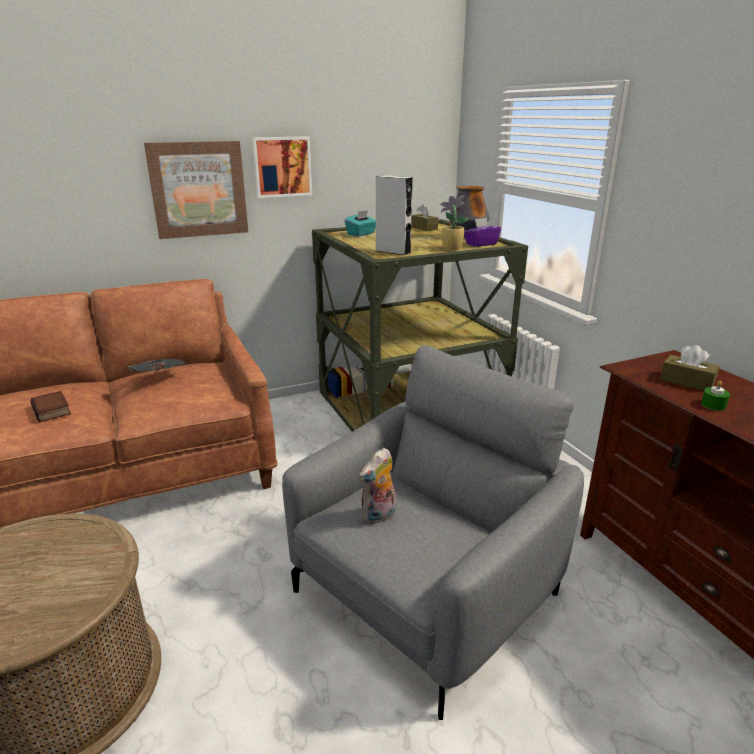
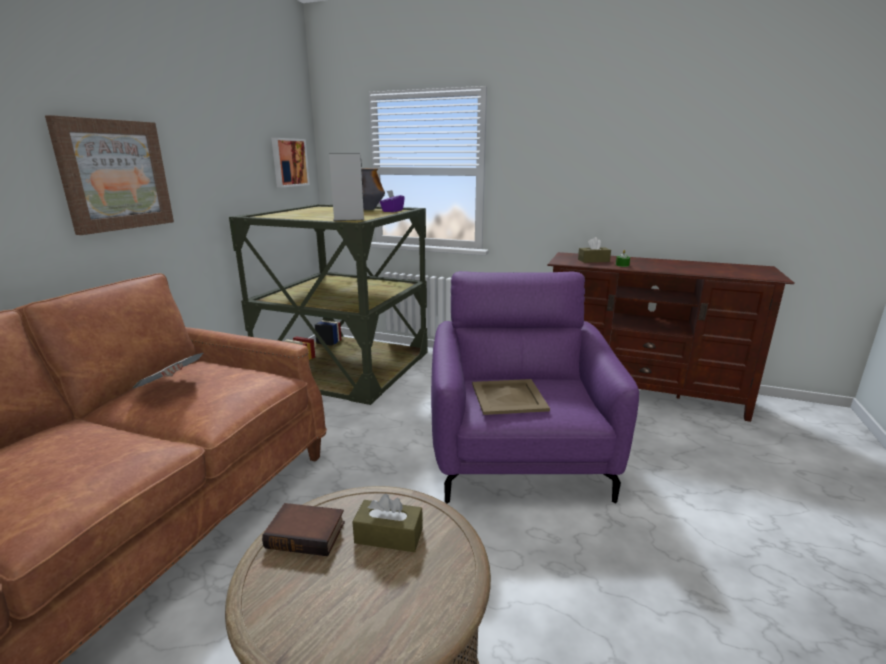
camera: 45 degrees left, 5 degrees down
book [31,391,71,422] -> book moved to [262,503,345,556]
picture [252,137,312,198] -> picture moved to [271,138,310,187]
grey armchair [282,345,584,720] -> purple armchair [431,271,639,503]
turquoise tissue box [345,210,376,236] -> none
plush toy [359,448,396,524] -> beige tray [472,379,550,415]
brown tissue box [411,204,438,231] -> brown tissue box moved to [352,494,423,552]
potted plant [439,196,469,250] -> none

